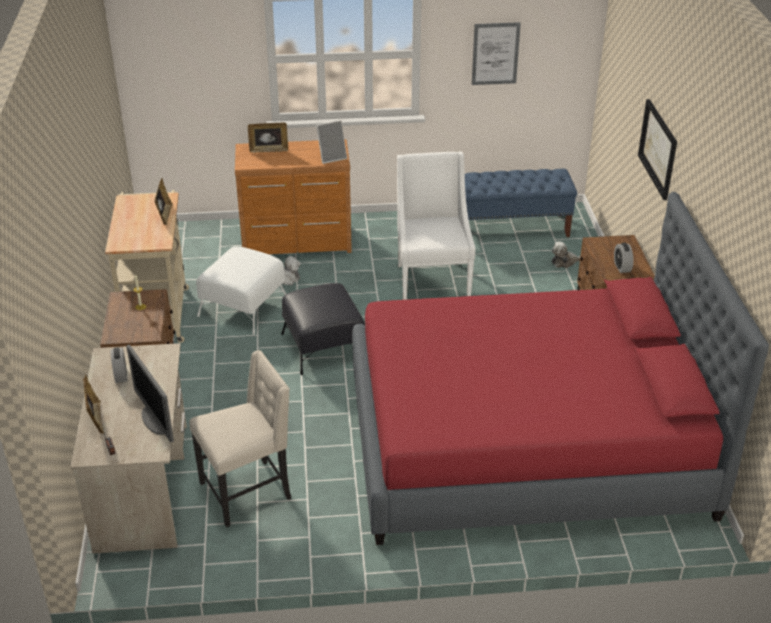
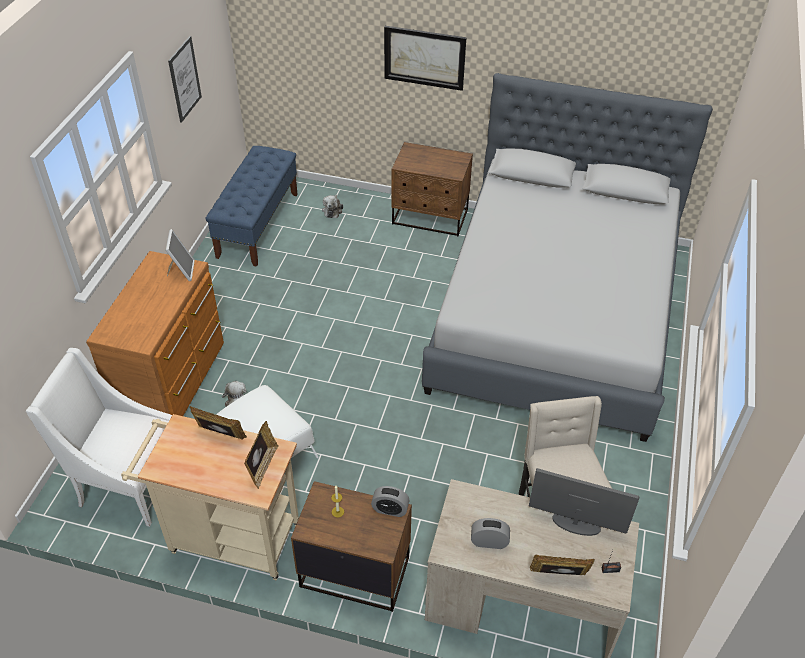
camera: 70 degrees left, 10 degrees up
monitor [126,344,174,443] -> monitor turned 150 degrees counterclockwise [529,468,639,536]
picture frame [248,122,288,153] -> picture frame moved to [244,421,279,489]
black ottoman [281,283,365,375] -> none
red bed [352,192,769,545] -> grey bed [422,73,713,442]
white armchair [397,152,475,300] -> white armchair moved to [26,348,172,527]
alarm clock [614,243,633,273] -> alarm clock moved to [371,486,410,517]

